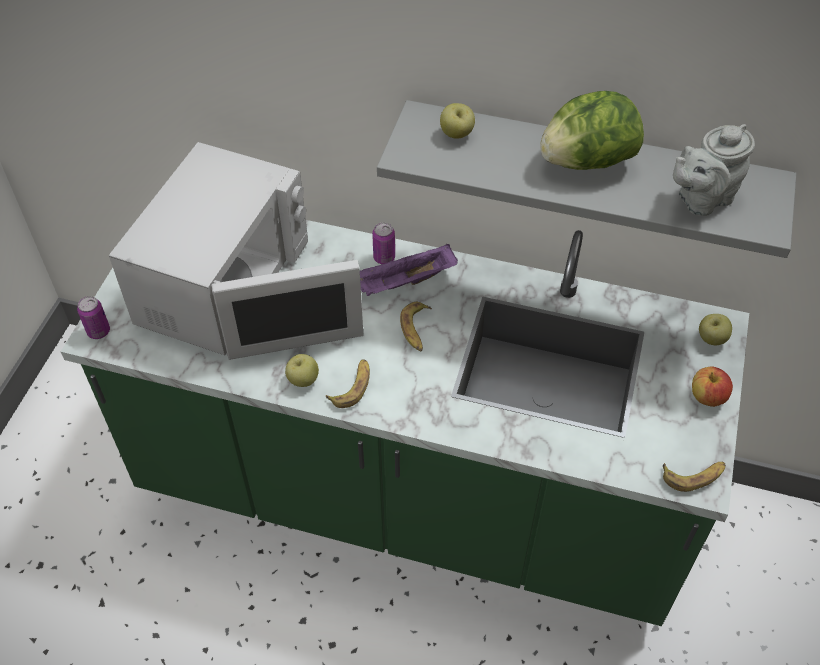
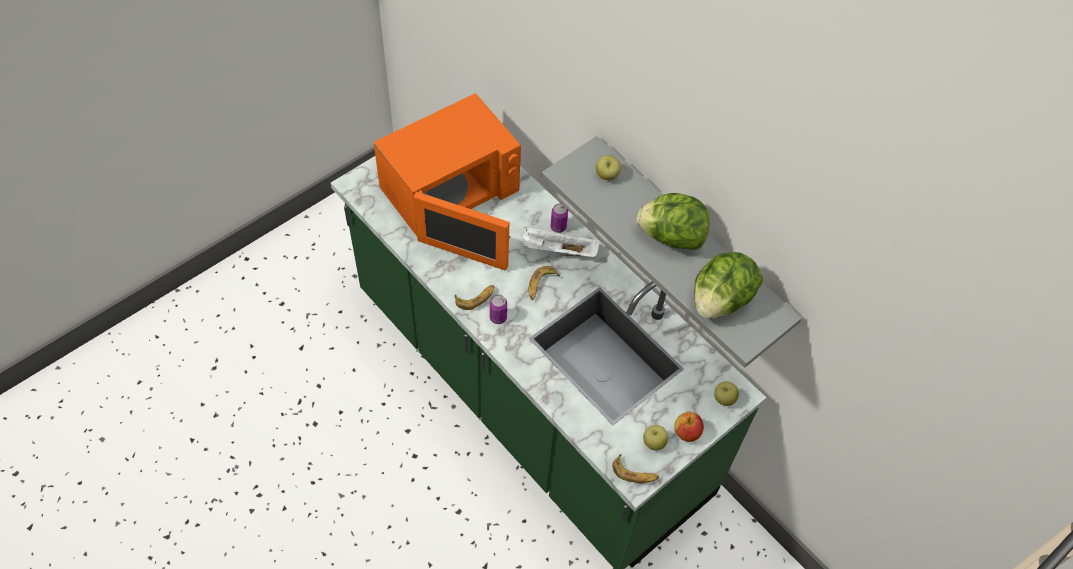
camera: 30 degrees right, 5 degrees up
can [77,296,110,339] -> can moved to [490,295,507,324]
white microwave [109,142,364,360] -> orange microwave [374,93,521,271]
apple [285,354,319,387] -> apple moved to [643,425,668,451]
purple tray [360,244,458,296] -> white tray [523,226,599,257]
grey teapot [673,124,755,216] -> lettuce [694,252,763,319]

